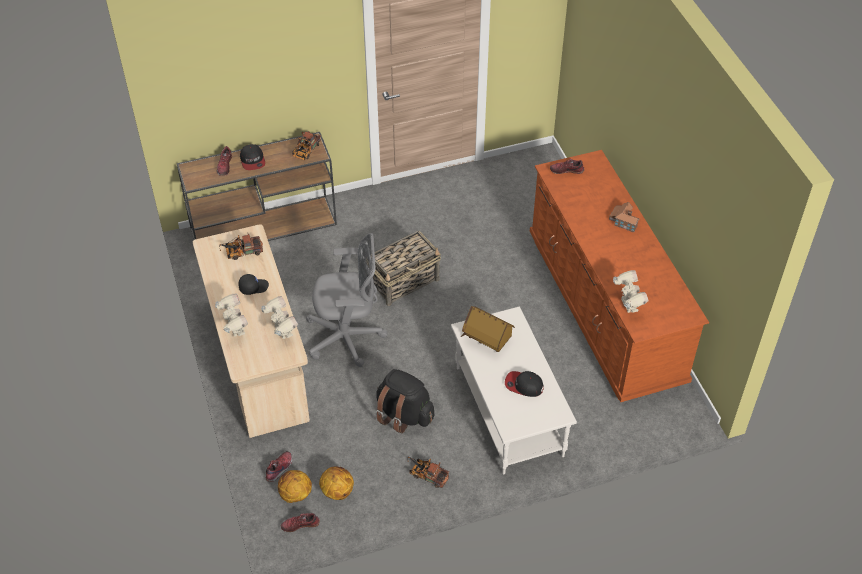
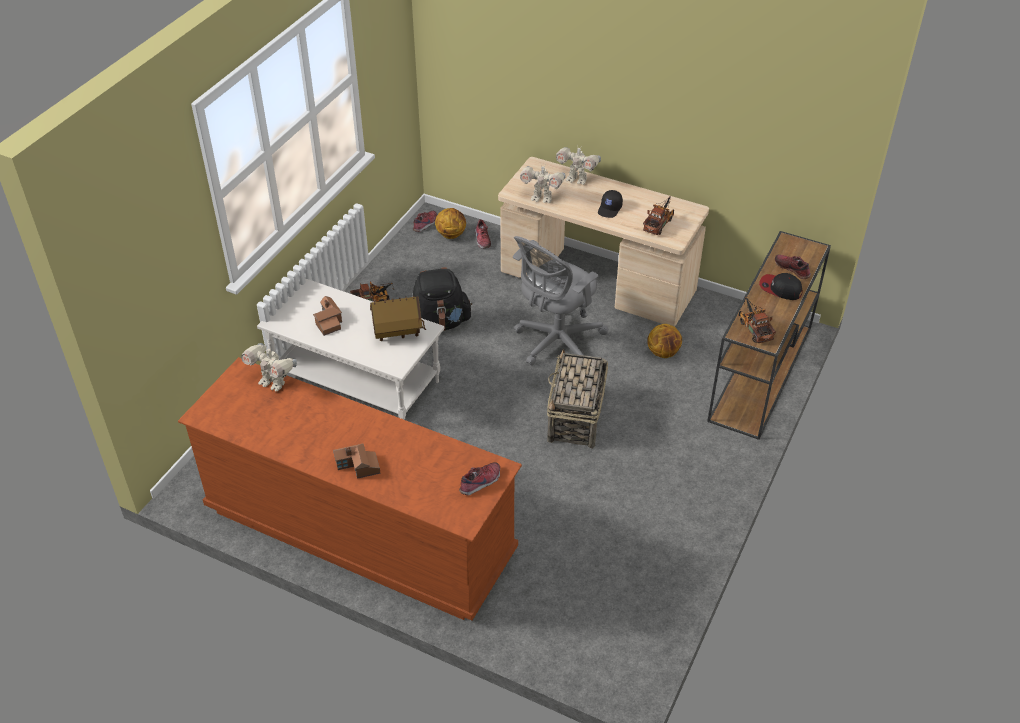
camera: 135 degrees right, 5 degrees down
basketball [319,466,354,500] -> basketball moved to [647,324,682,358]
cap [505,371,544,397] -> toy house [313,296,342,336]

